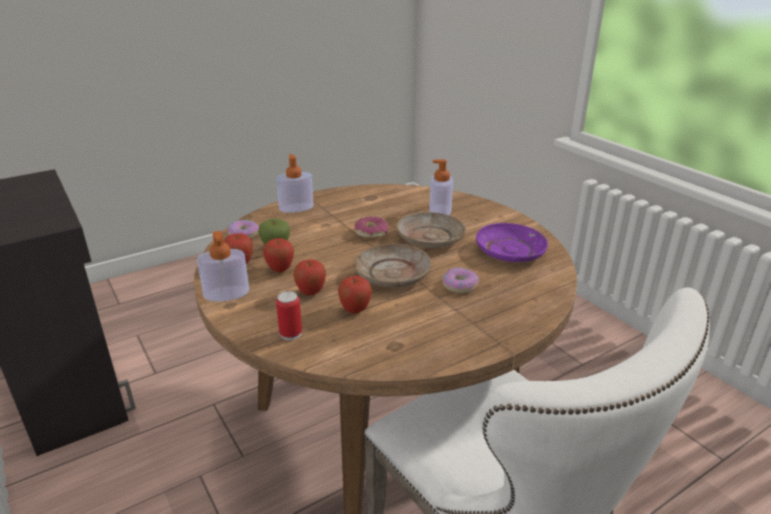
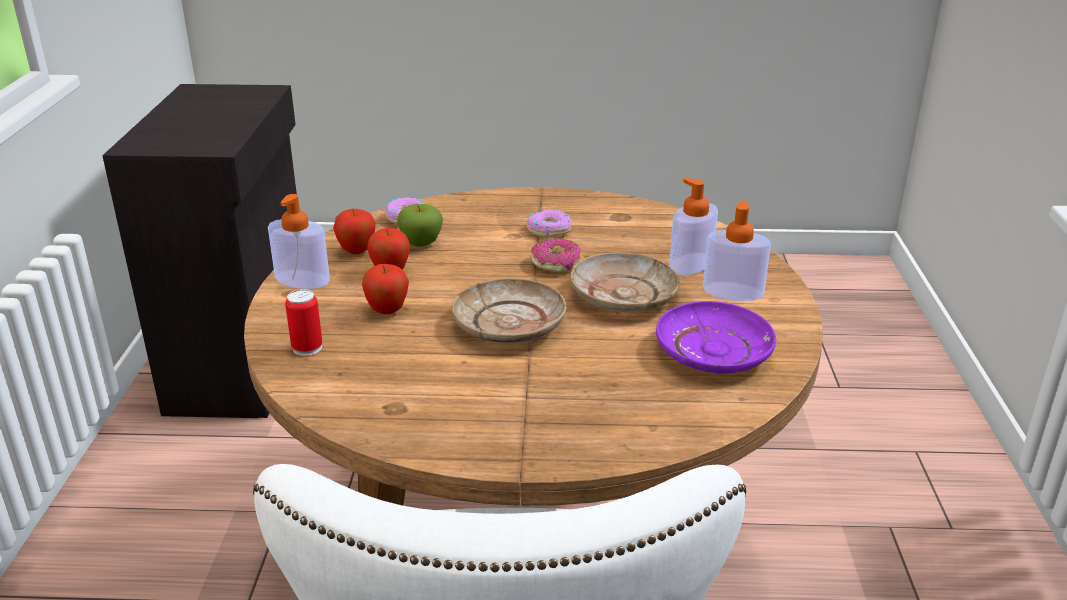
camera: 35 degrees right, 0 degrees up
soap dispenser [276,154,314,213] -> soap dispenser moved to [703,200,771,301]
apple [338,276,372,314] -> none
donut [443,268,479,293] -> donut moved to [527,209,572,238]

